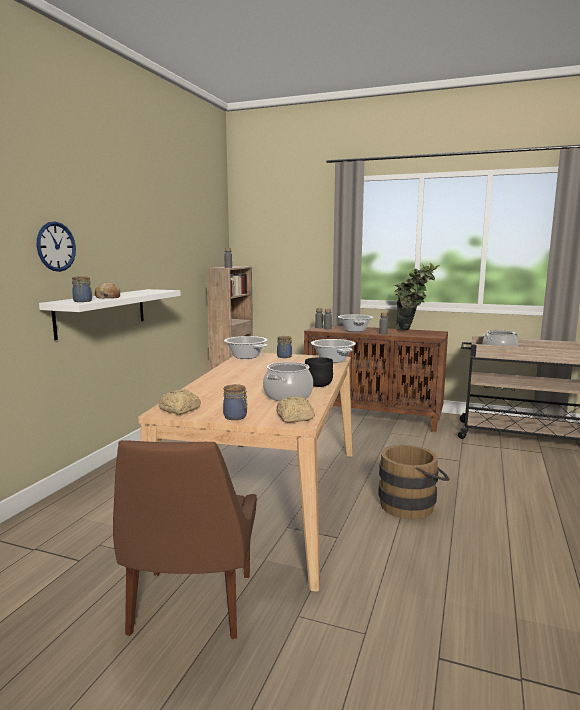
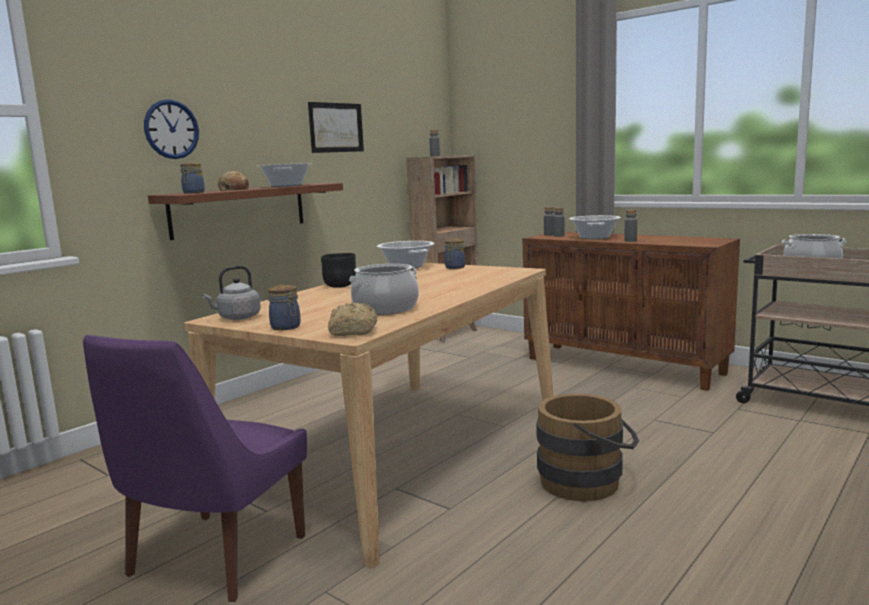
camera: 20 degrees right, 0 degrees up
white shelf [39,289,181,340] -> brown shelf [148,183,343,240]
brown chair [113,440,257,639] -> purple chair [83,335,307,602]
bread [159,389,201,415] -> grey kettle [202,266,261,320]
black bowl [305,357,333,387] -> black bowl moved to [321,253,356,288]
cooking pot [311,339,356,363] -> cooking pot moved to [257,163,312,187]
potted plant [394,263,440,330] -> none
none -> picture [308,102,364,153]

